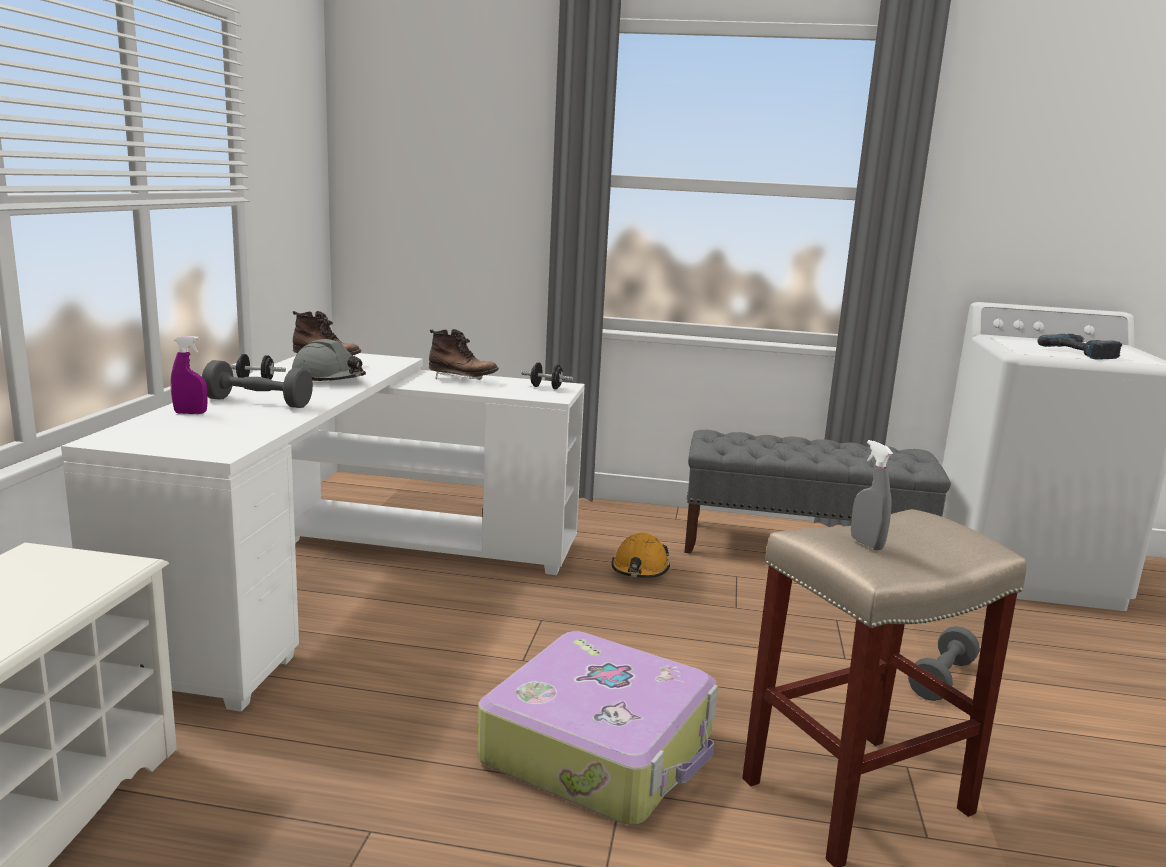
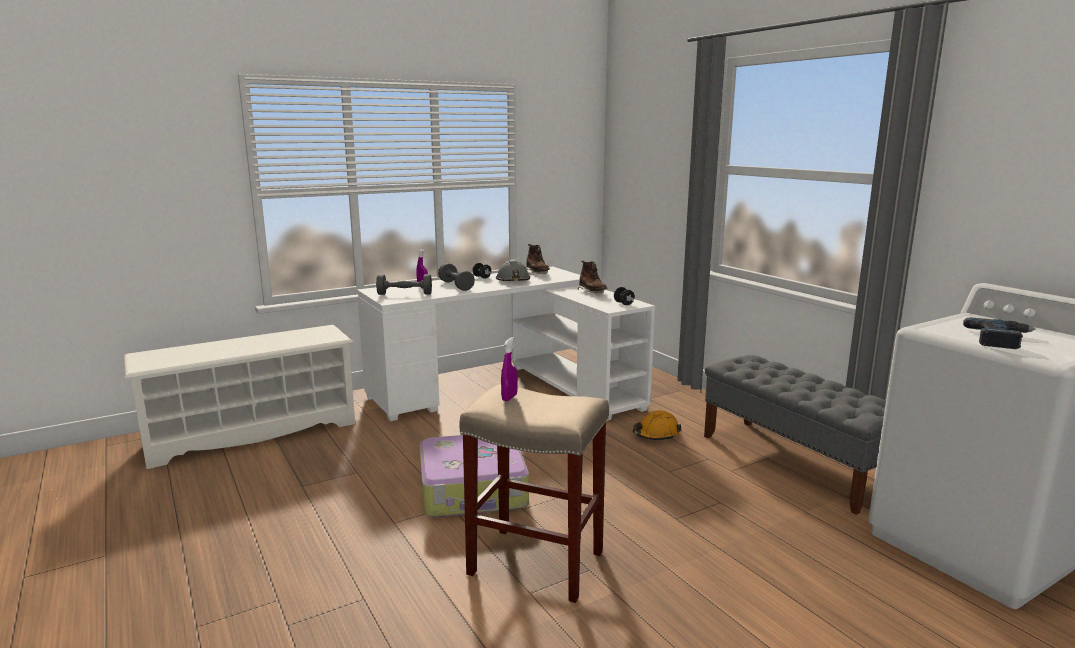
camera: 50 degrees right, 0 degrees up
grey spray bottle [851,440,893,550] -> purple spray bottle [501,337,518,401]
grey dumbbell [908,626,980,701] -> grey dumbbell moved to [376,274,432,295]

